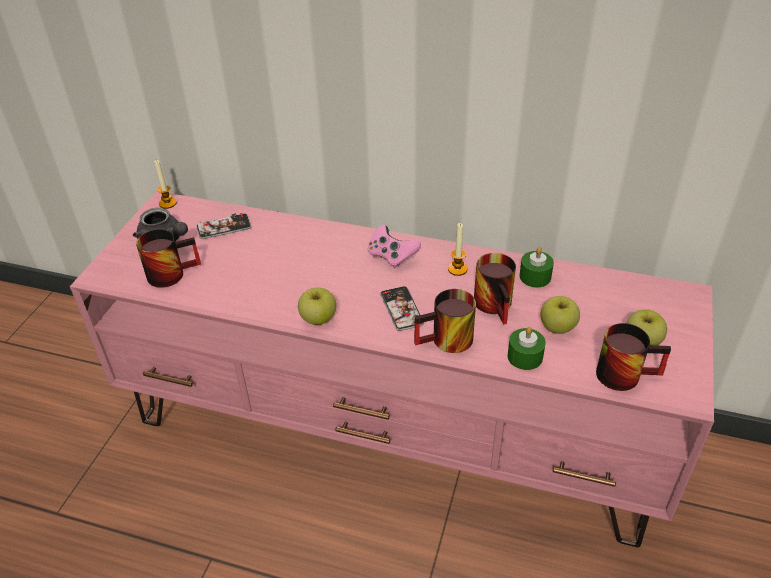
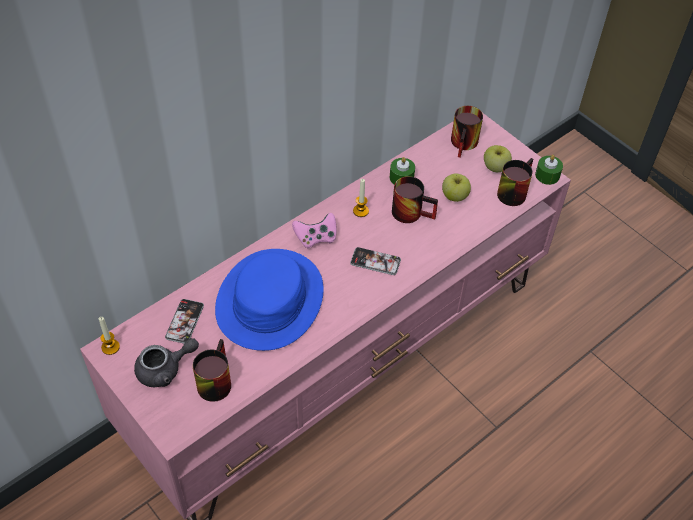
camera: 60 degrees left, 10 degrees up
apple [298,288,336,325] -> none
mug [414,289,476,353] -> mug moved to [451,106,483,158]
green candle [508,327,546,370] -> green candle moved to [535,155,563,185]
none -> blue hat [215,249,324,351]

